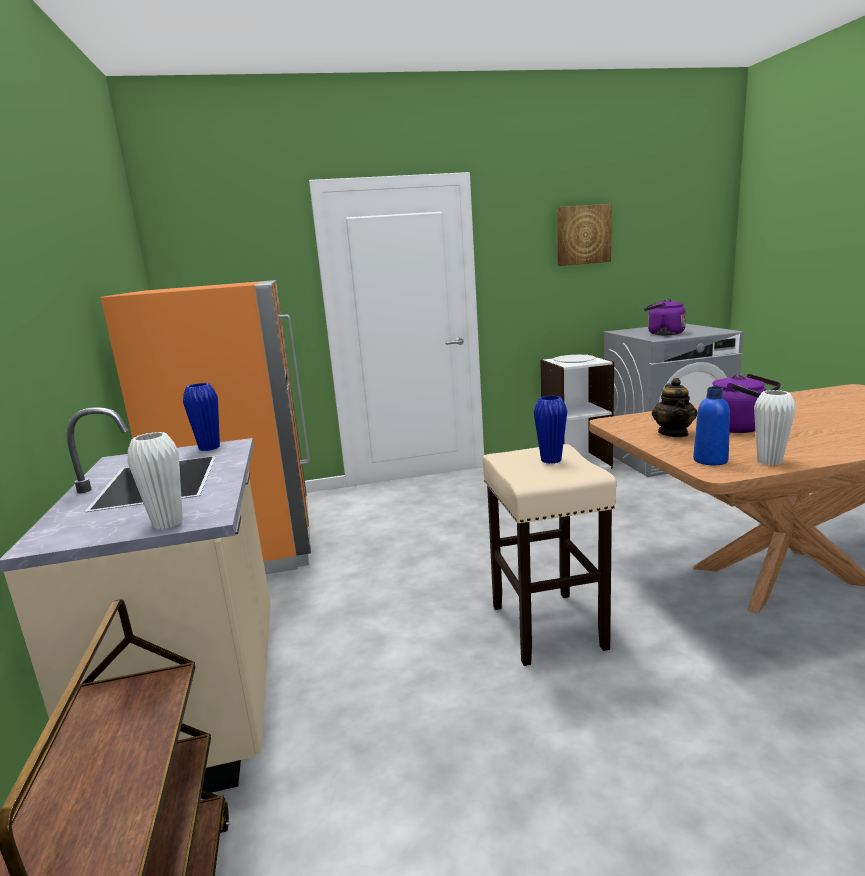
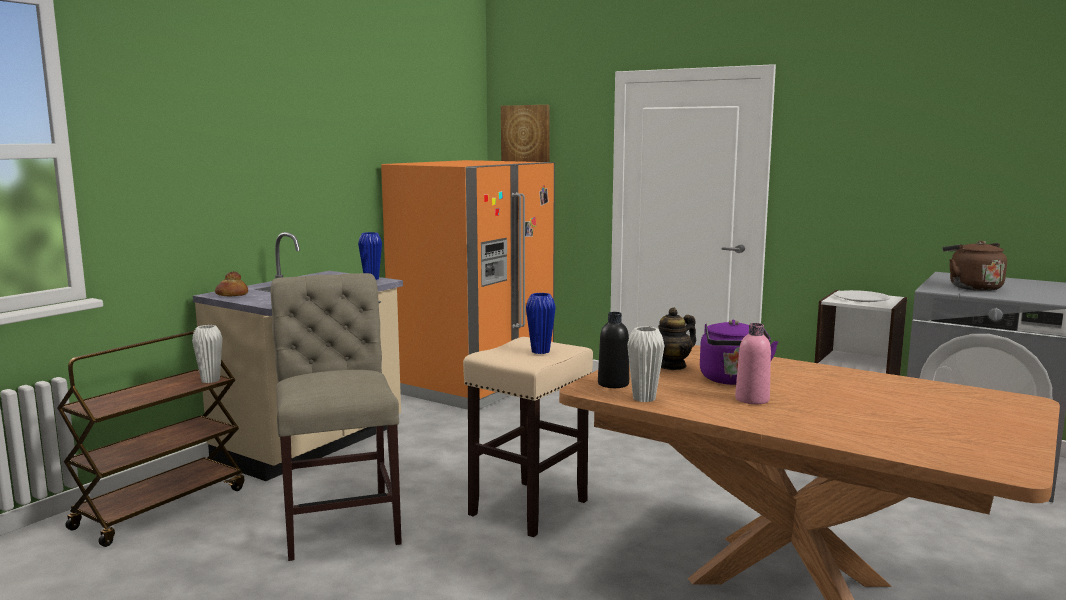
camera: 45 degrees right, 5 degrees down
white vase [127,432,183,529] -> white vase moved to [192,325,222,383]
picture [557,204,612,266] -> picture moved to [501,105,550,162]
purple kettle [644,299,686,335] -> brown kettle [943,241,1007,291]
blue bottle [693,387,730,465] -> black bottle [598,312,629,388]
none -> bread [215,271,248,296]
none -> beige chair [271,273,402,561]
none -> pink bottle [735,323,771,404]

